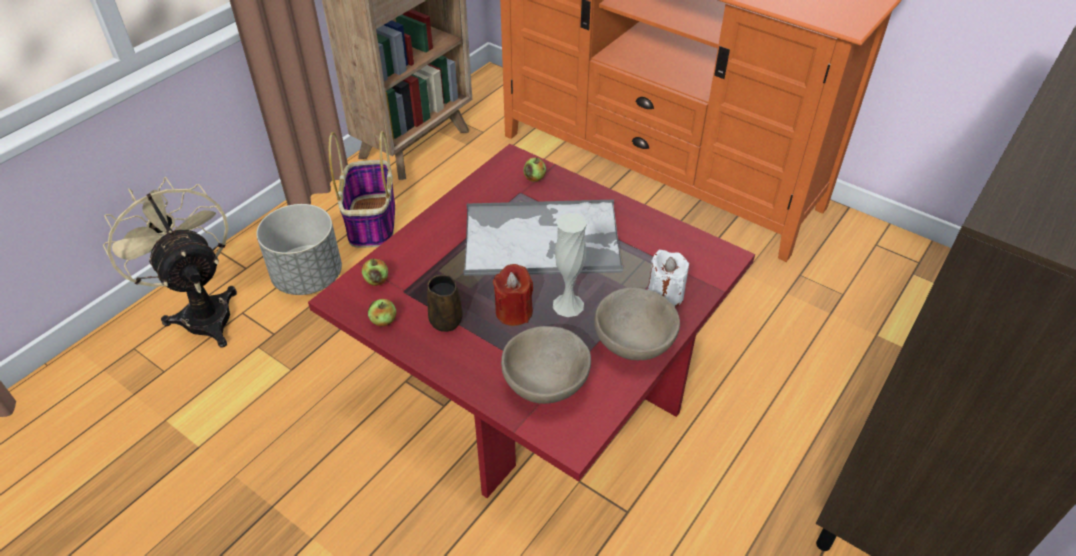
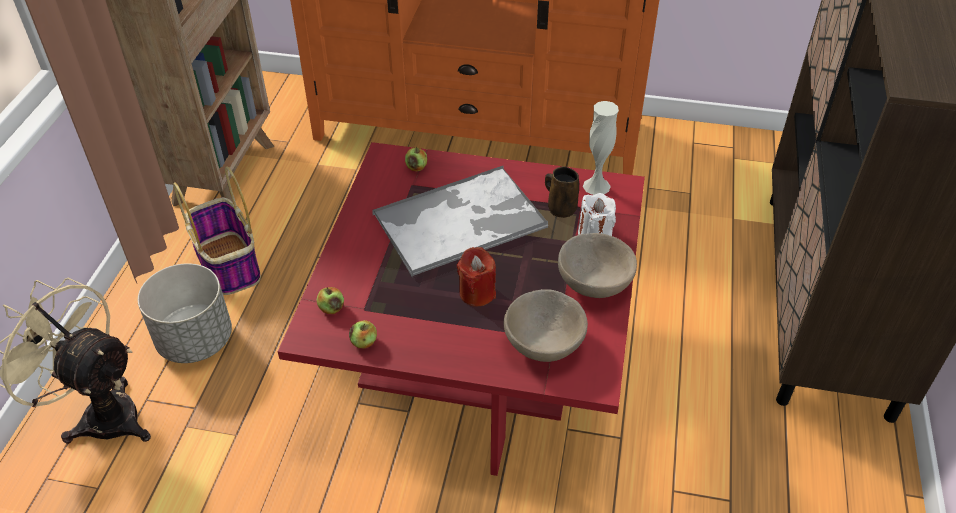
camera: 25 degrees left, 0 degrees up
brown mug [427,275,463,332] -> brown mug moved to [545,166,579,218]
white vase [553,213,587,317] -> white vase moved to [583,101,619,195]

